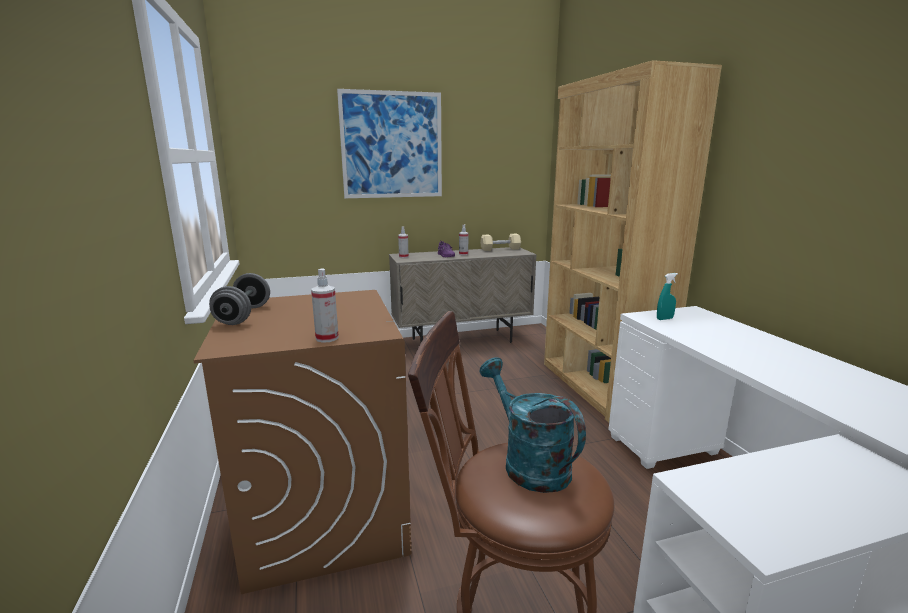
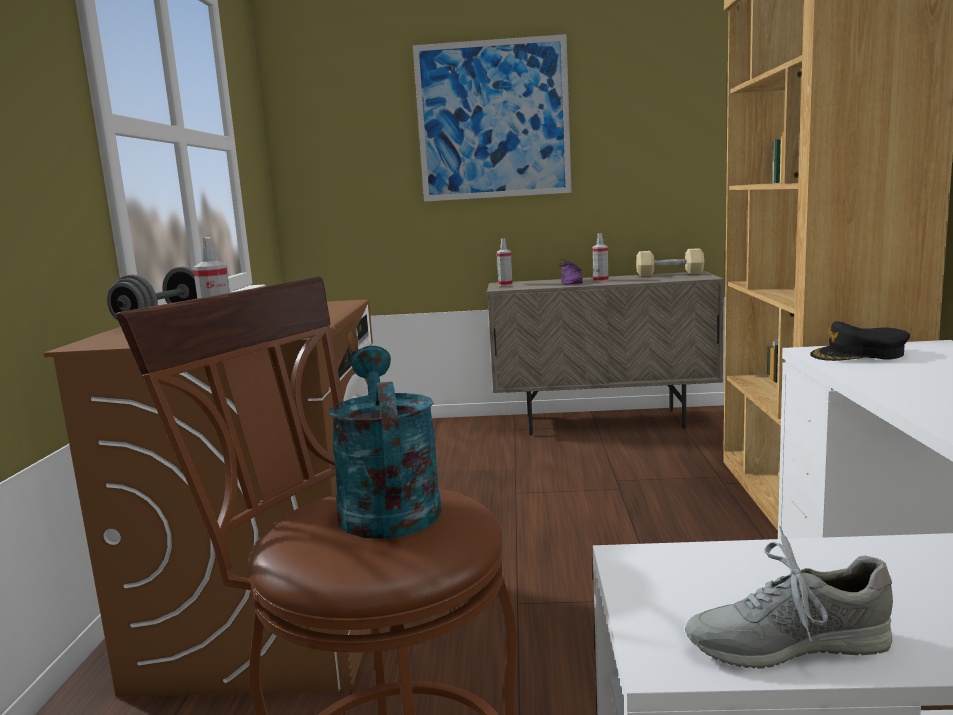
camera: 20 degrees right, 5 degrees down
turquoise spray bottle [657,273,678,320] -> black cap [810,321,910,361]
none -> grey shoe [685,526,893,669]

